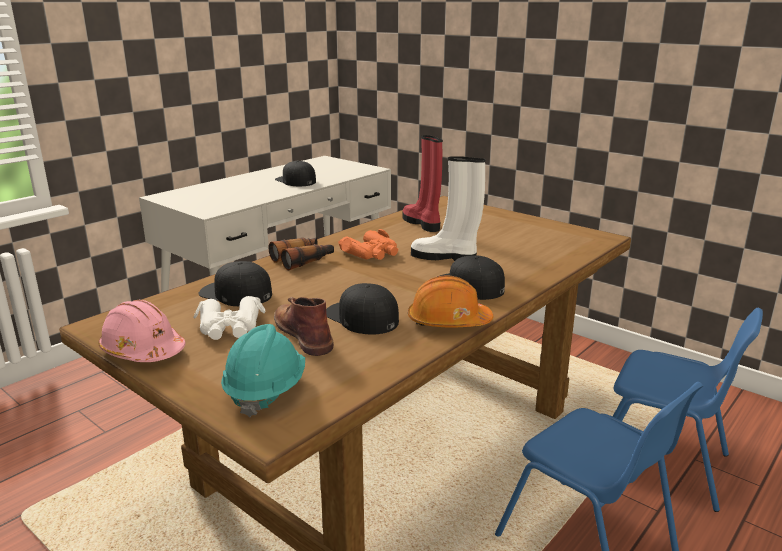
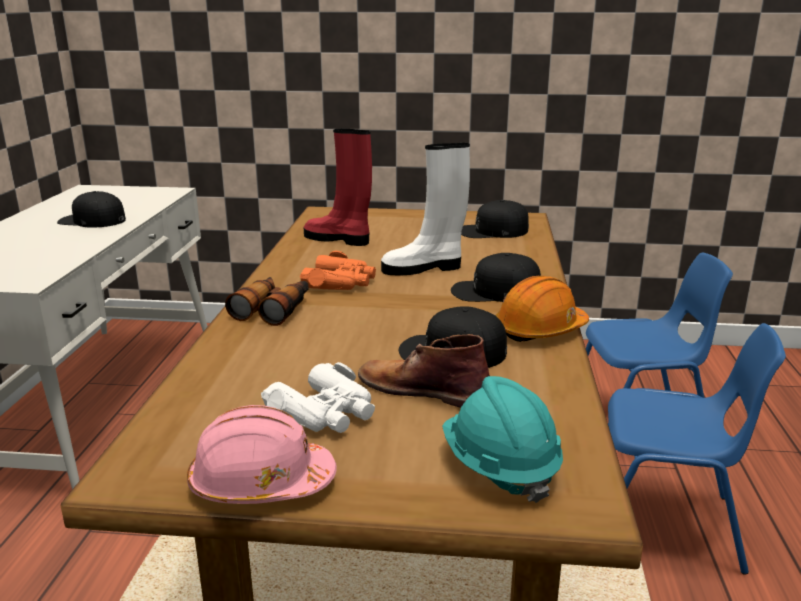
camera: 35 degrees left, 0 degrees up
black cap [198,261,272,306] -> black cap moved to [461,200,529,238]

